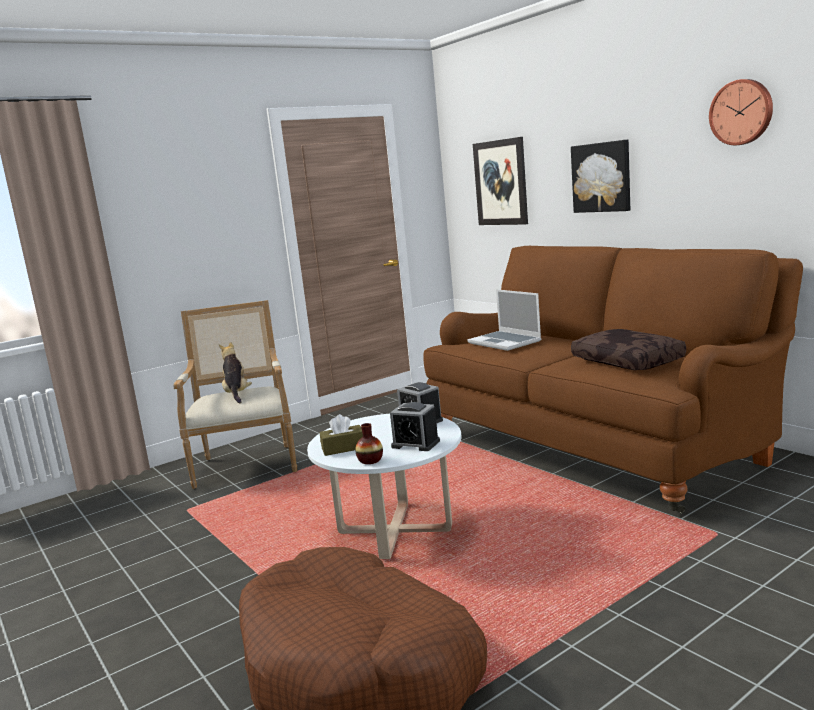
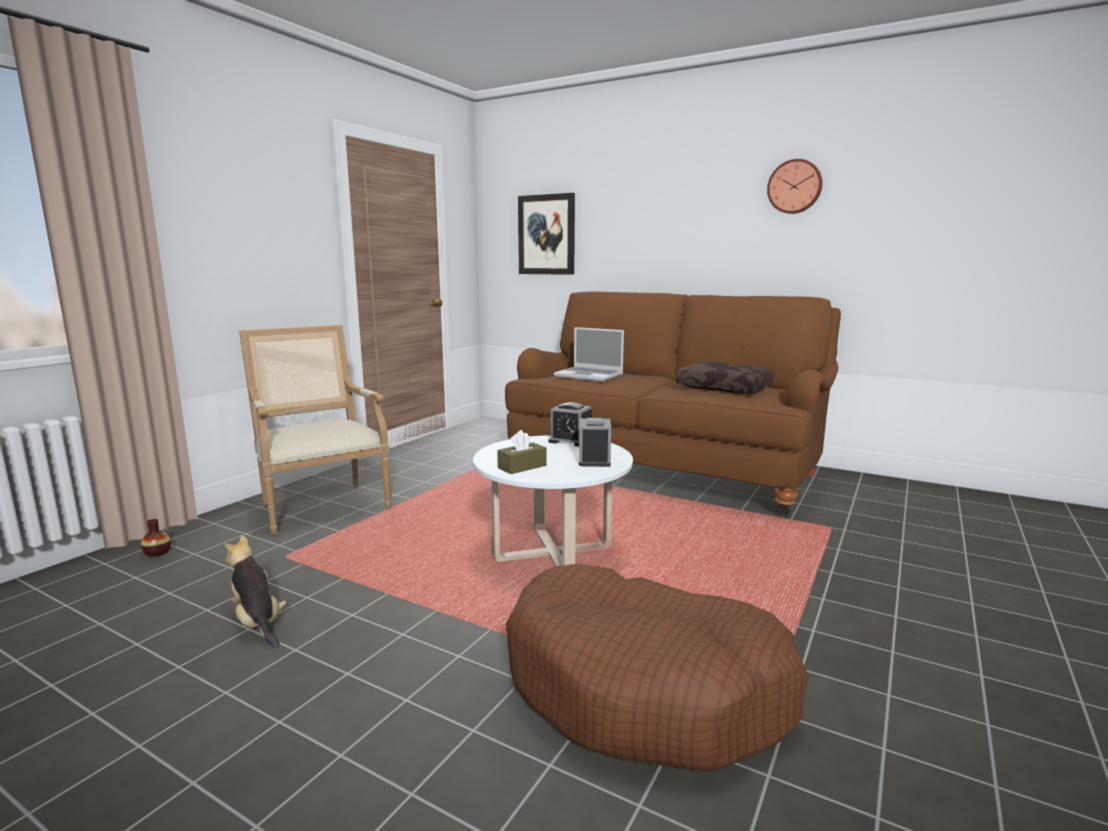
camera: 25 degrees left, 0 degrees up
plush toy [219,342,252,403] -> plush toy moved to [225,535,287,648]
vase [355,423,383,464] -> vase moved to [141,519,171,557]
alarm clock [390,402,440,451] -> alarm clock turned 90 degrees counterclockwise [579,418,611,467]
picture [571,140,630,213] -> none

